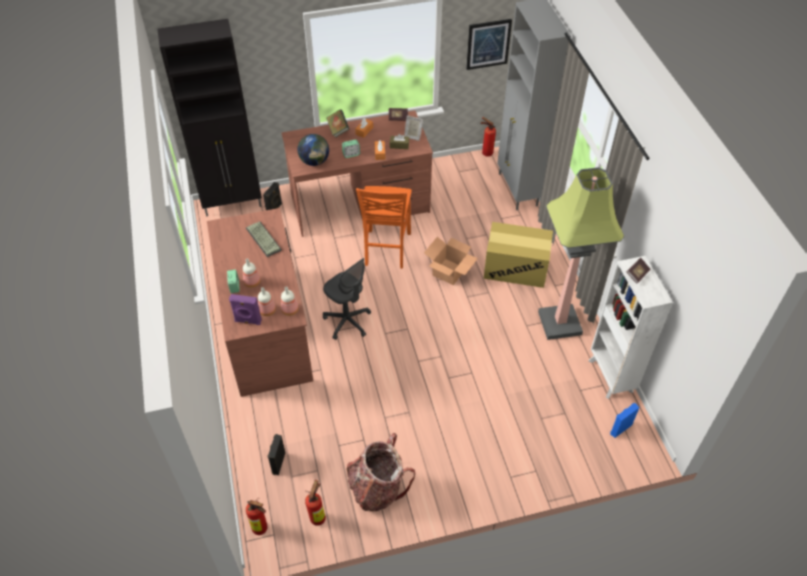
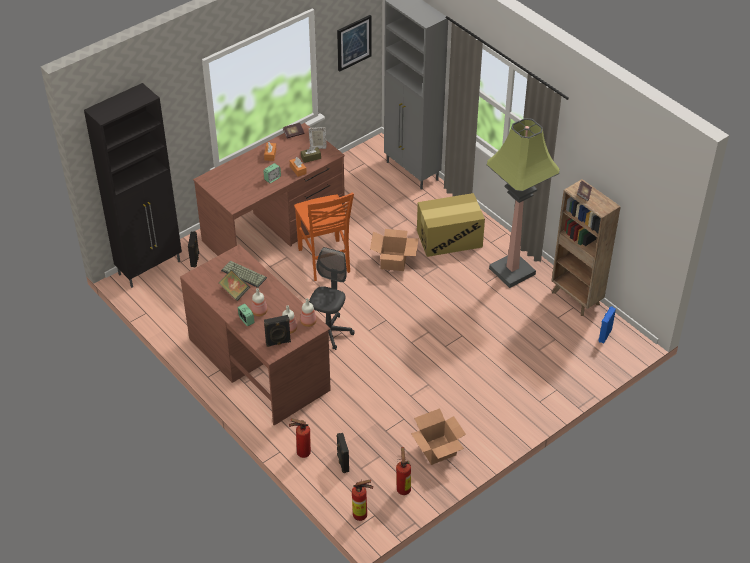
camera: 25 degrees left, 5 degrees down
purple speaker [229,294,262,325] -> black speaker [264,315,291,347]
globe [297,134,329,166] -> none
grey office chair [323,258,371,340] -> grey office chair turned 90 degrees counterclockwise [309,247,355,350]
book [326,109,349,138] -> book moved to [219,270,250,301]
backpack [346,433,415,511] -> cardboard box [411,408,466,465]
fire extinguisher [480,117,496,157] -> fire extinguisher moved to [289,418,311,458]
white bookcase [588,256,673,399] -> brown bookcase [552,179,621,316]

